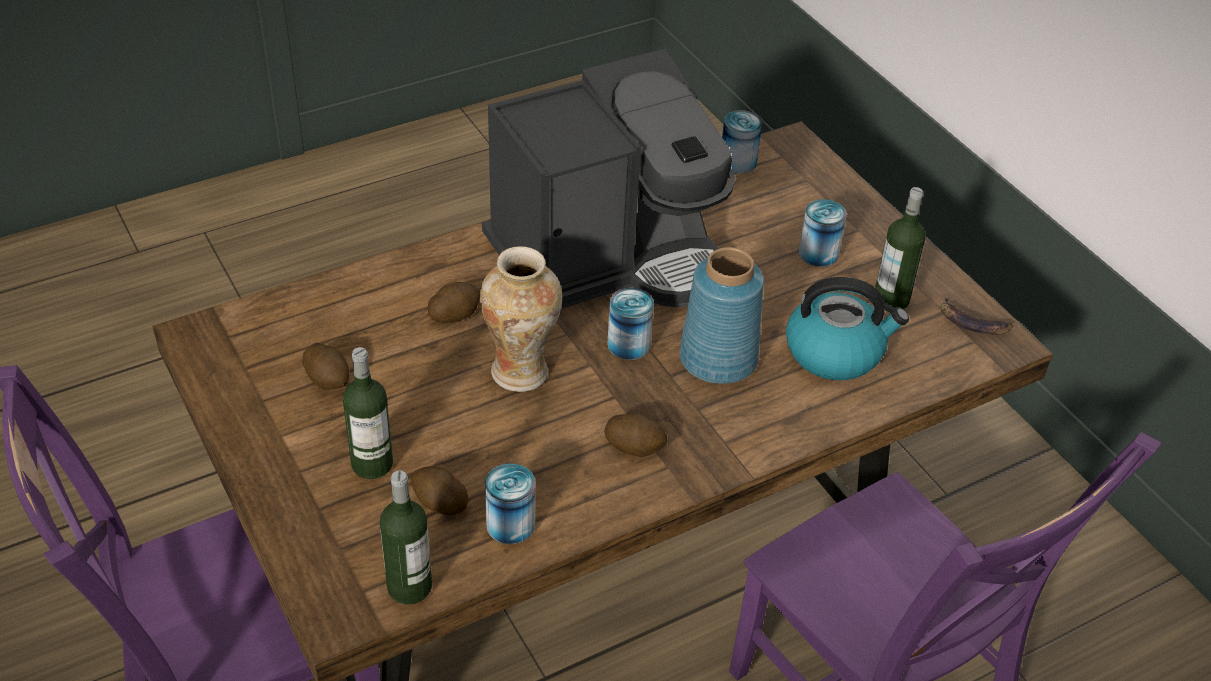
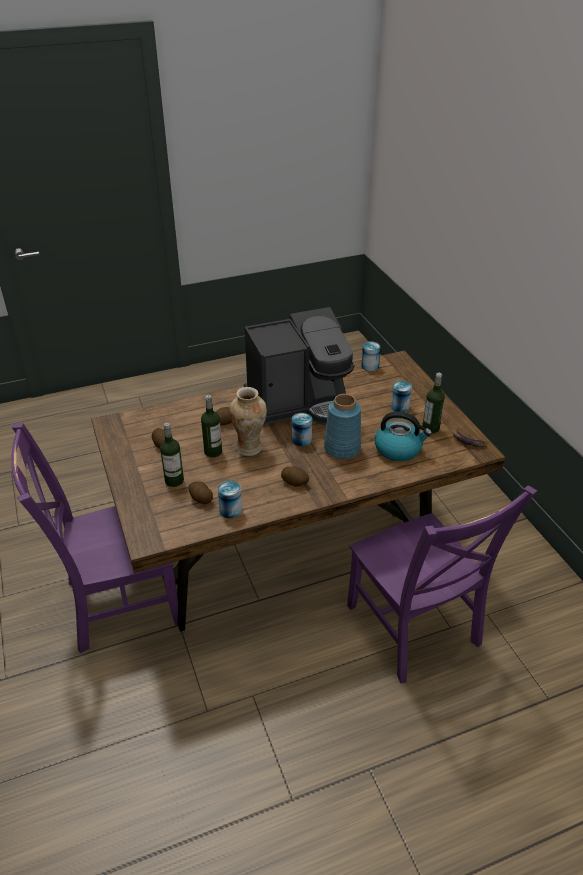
camera: 10 degrees right, 5 degrees down
bottle [380,470,432,604] -> bottle moved to [201,395,222,458]

